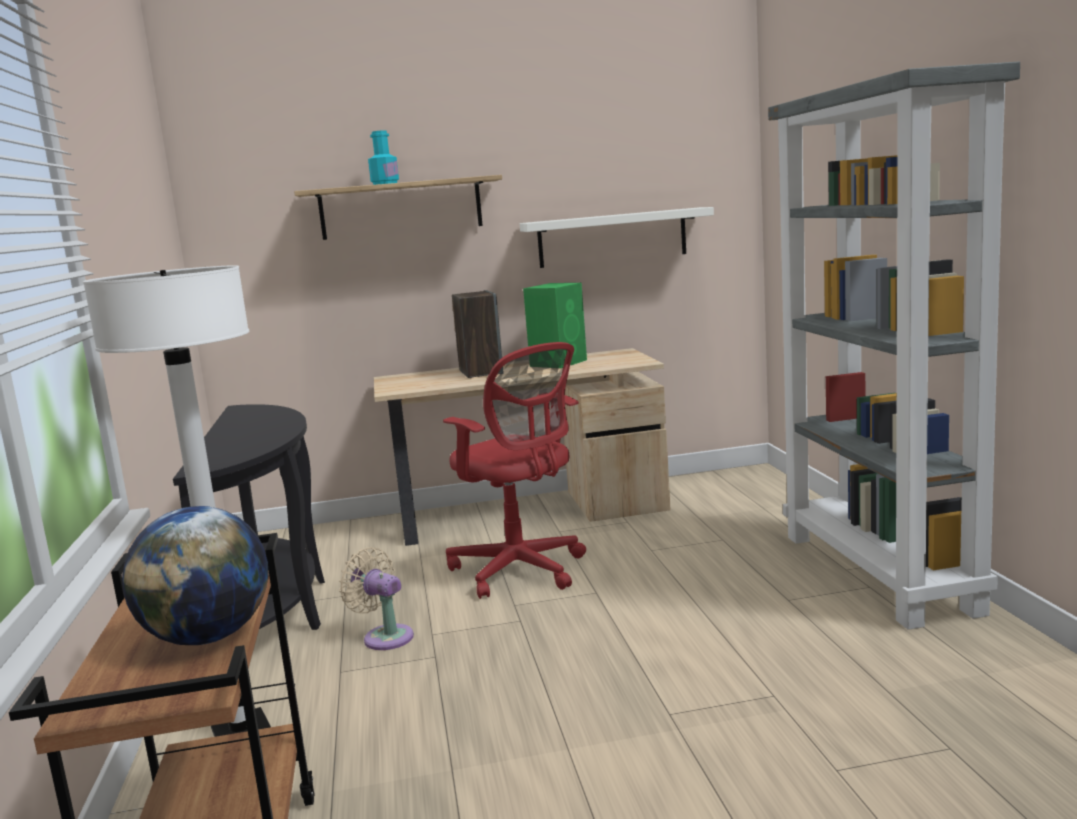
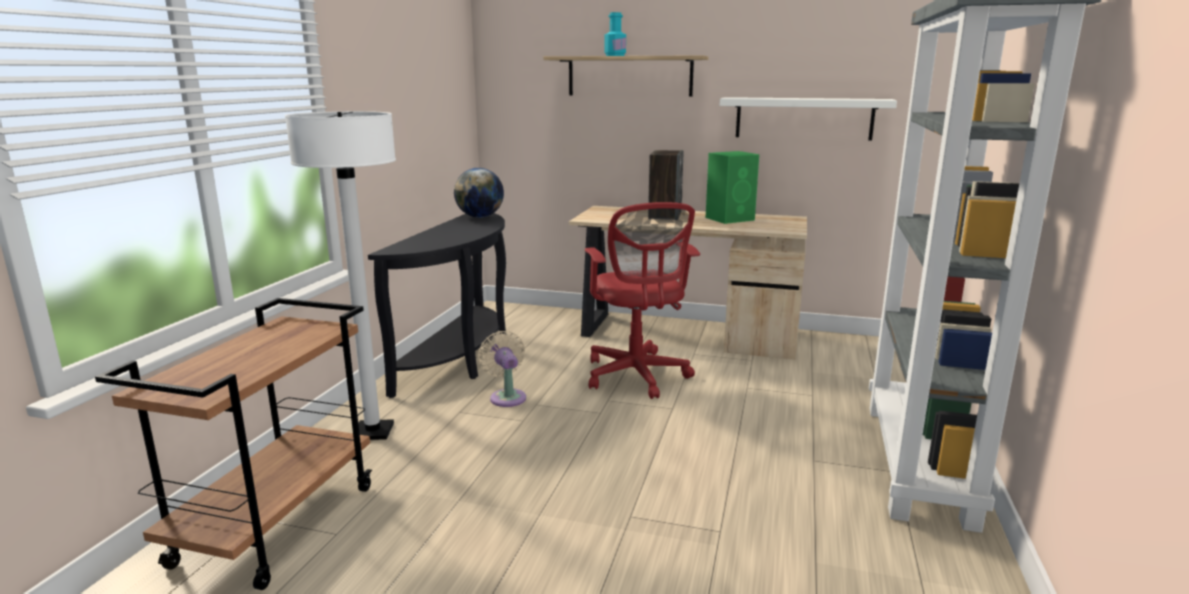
camera: 25 degrees right, 5 degrees up
globe [122,506,269,645] -> globe moved to [454,168,504,218]

